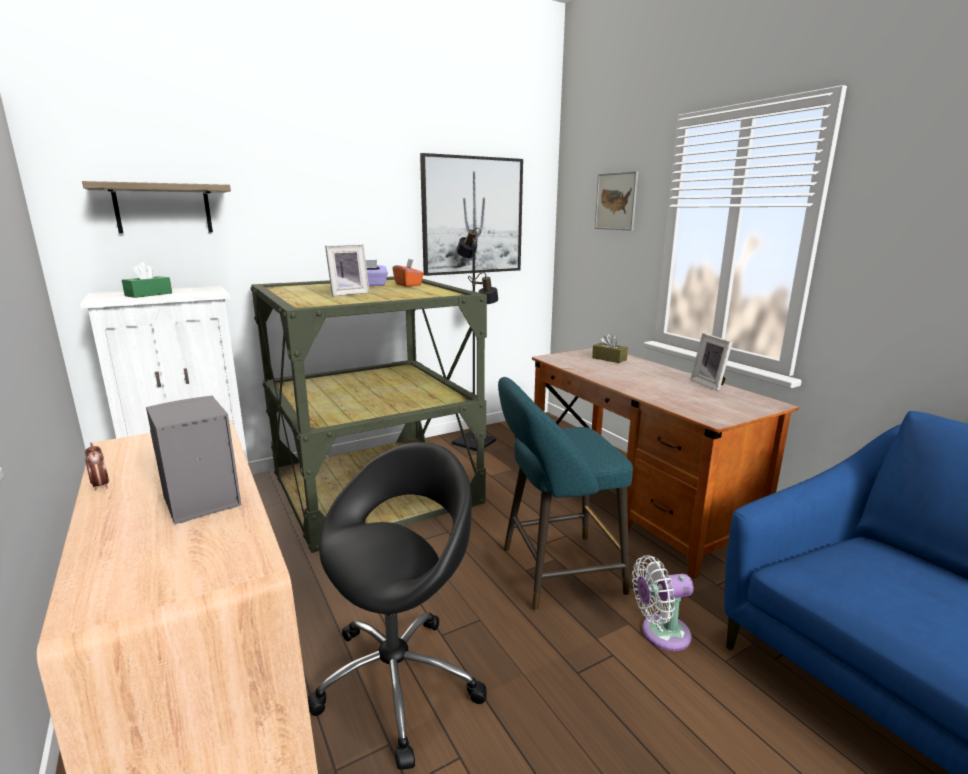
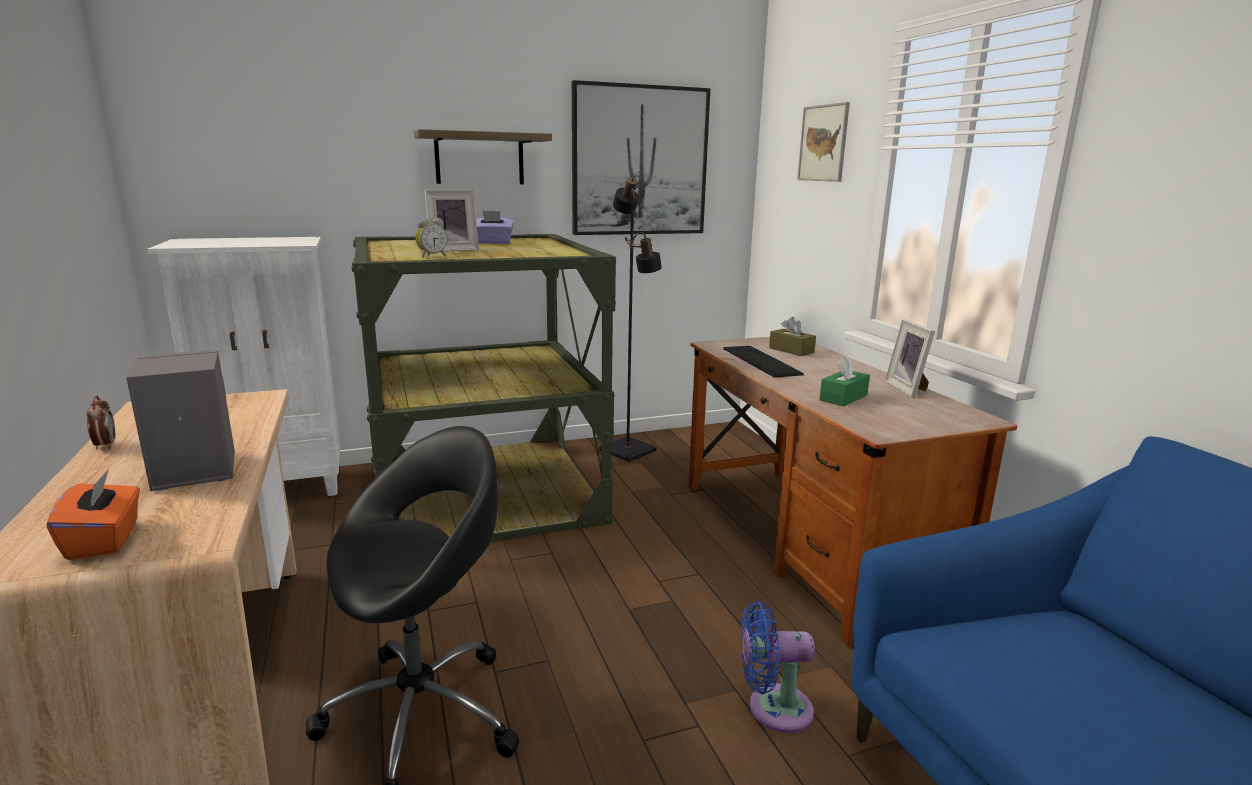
camera: 10 degrees right, 0 degrees up
shelf [82,181,231,234] -> shelf moved to [414,129,552,184]
green tissue box [122,262,172,298] -> green tissue box moved to [819,356,870,406]
orange tissue box [392,259,424,287] -> orange tissue box moved to [47,469,140,560]
turquoise stool [498,377,633,611] -> none
white fan [632,555,694,651] -> blue fan [741,601,815,733]
none -> alarm clock [415,218,447,258]
none -> keyboard [723,346,804,378]

